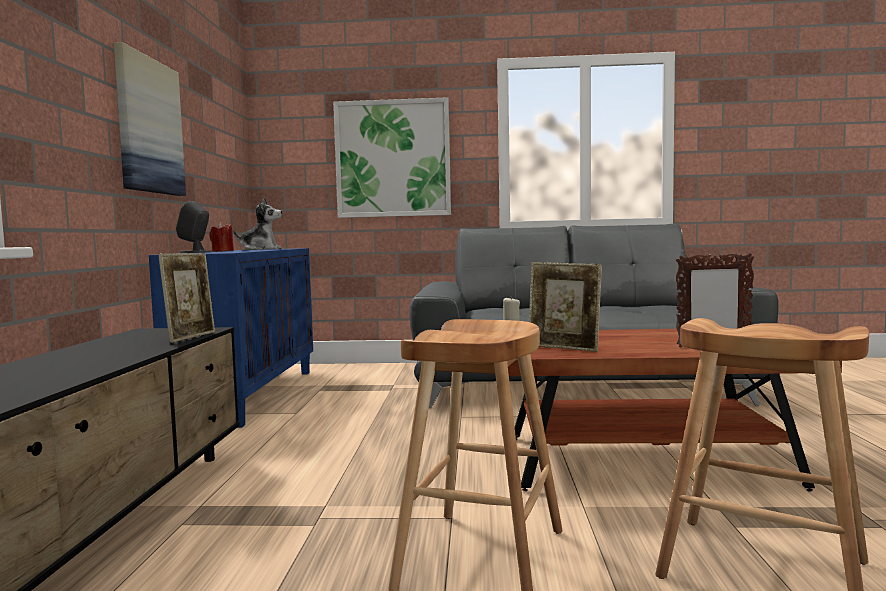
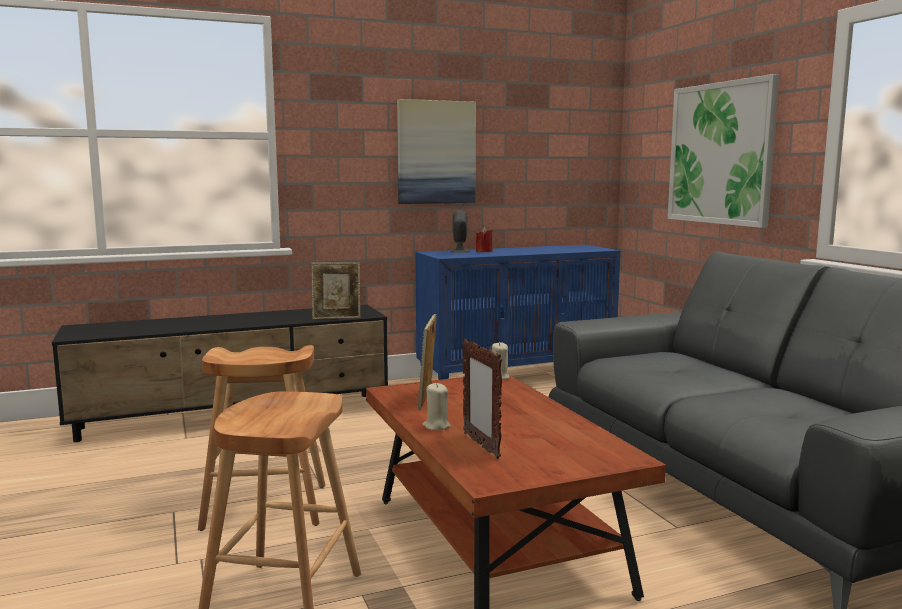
camera: 65 degrees right, 5 degrees up
plush toy [233,197,282,250] -> none
none -> beige candle [422,383,451,430]

